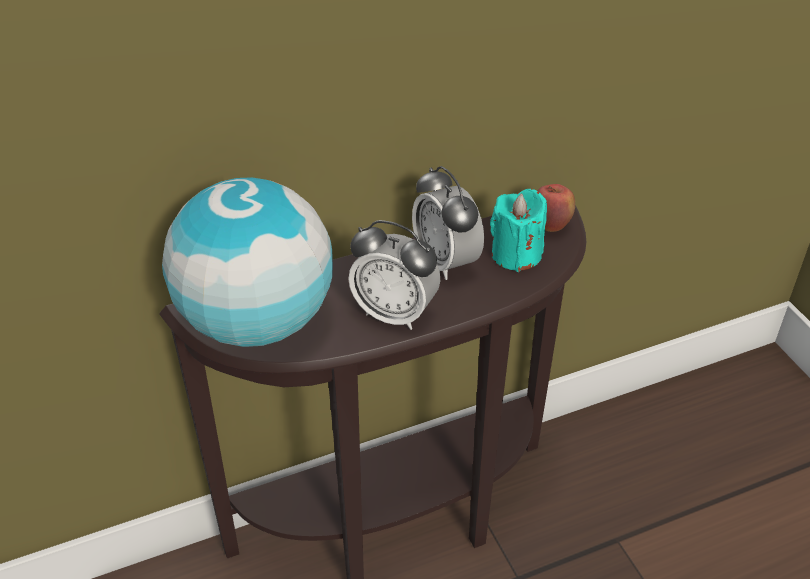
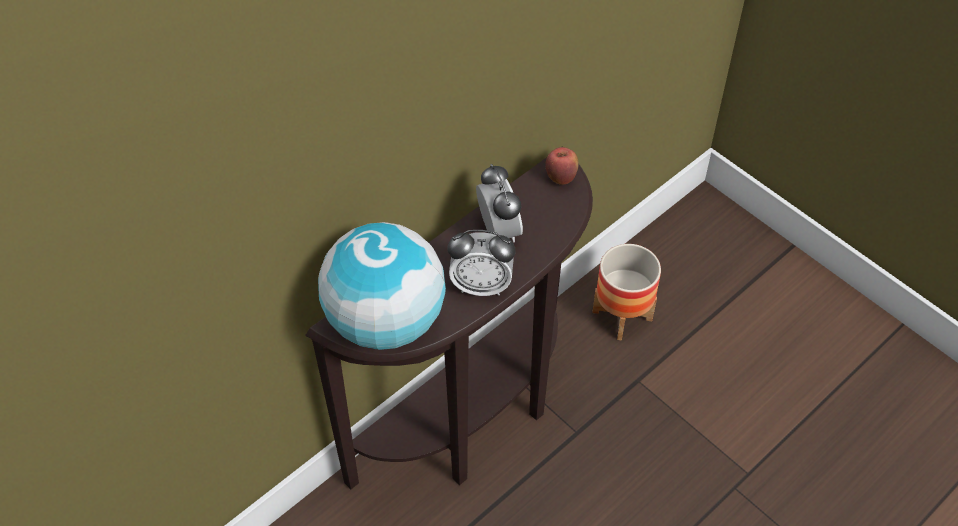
camera: 20 degrees left, 10 degrees up
alarm clock [412,166,484,280] -> alarm clock turned 150 degrees counterclockwise [476,164,523,242]
turquoise candle [490,189,547,272] -> none
none -> planter [592,244,661,341]

